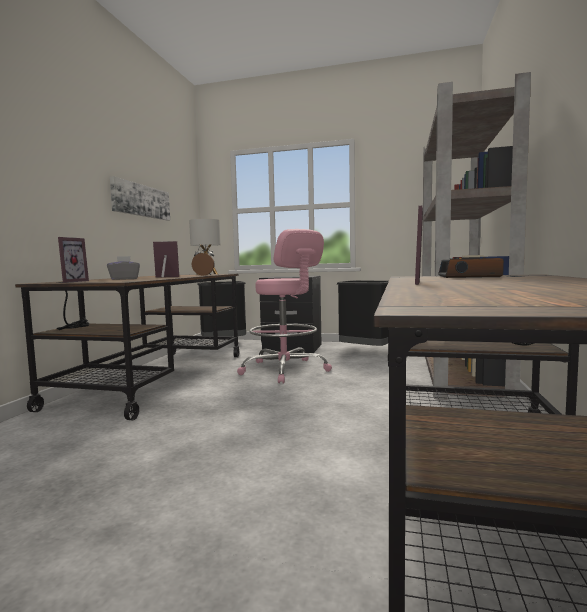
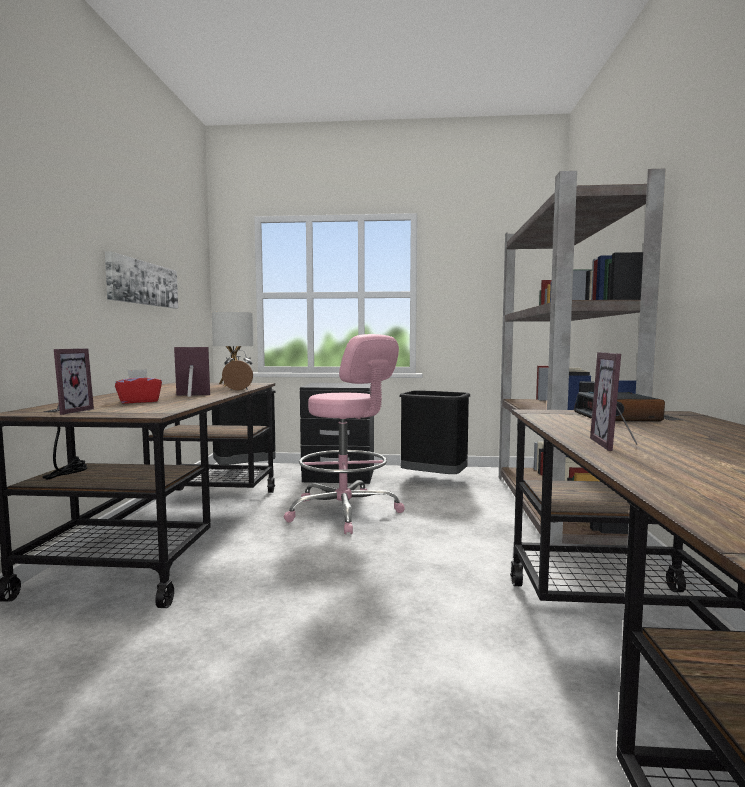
camera: 10 degrees left, 0 degrees up
grey tissue box [107,256,140,280] -> red tissue box [115,369,162,403]

